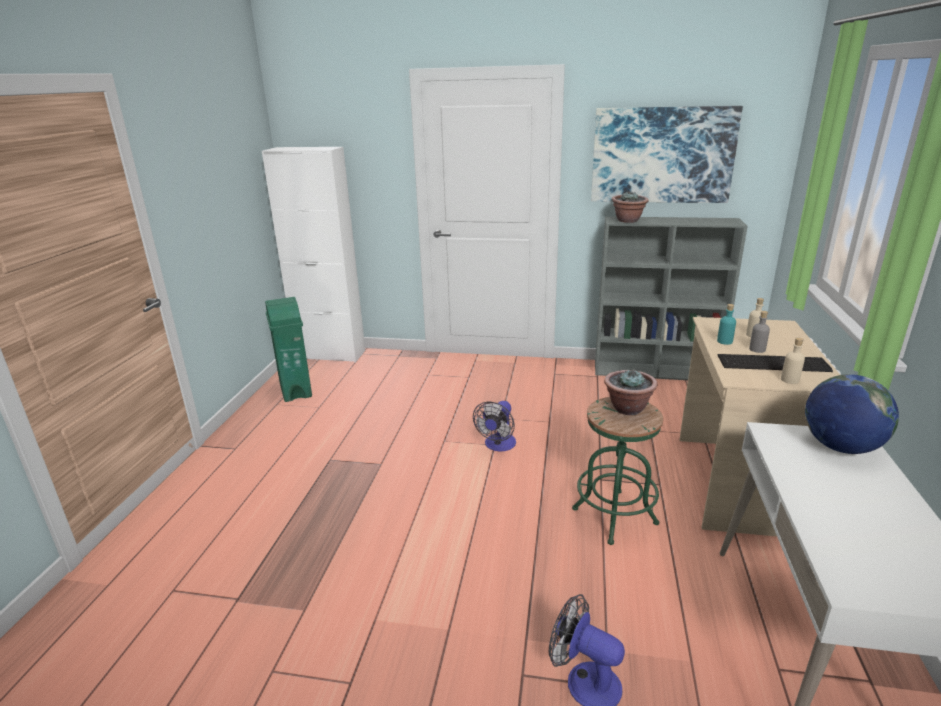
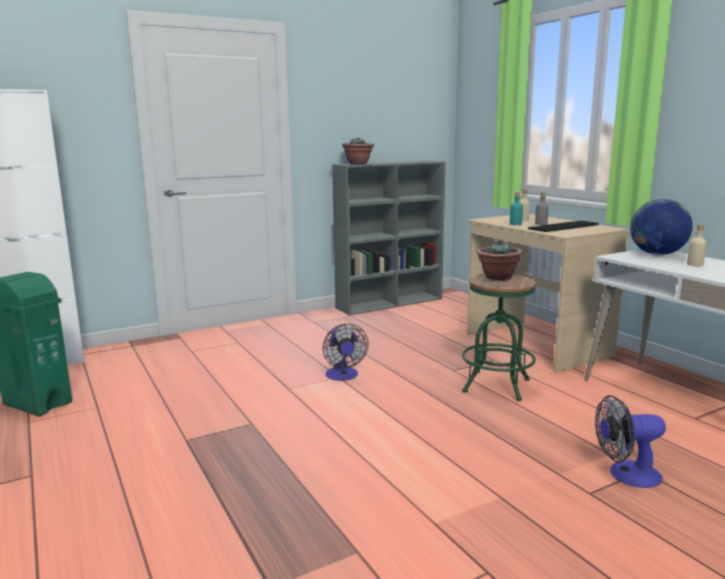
camera: 40 degrees left, 10 degrees down
picture [591,106,743,203] -> none
beige bottle [781,338,805,384] -> beige bottle moved to [687,225,707,266]

